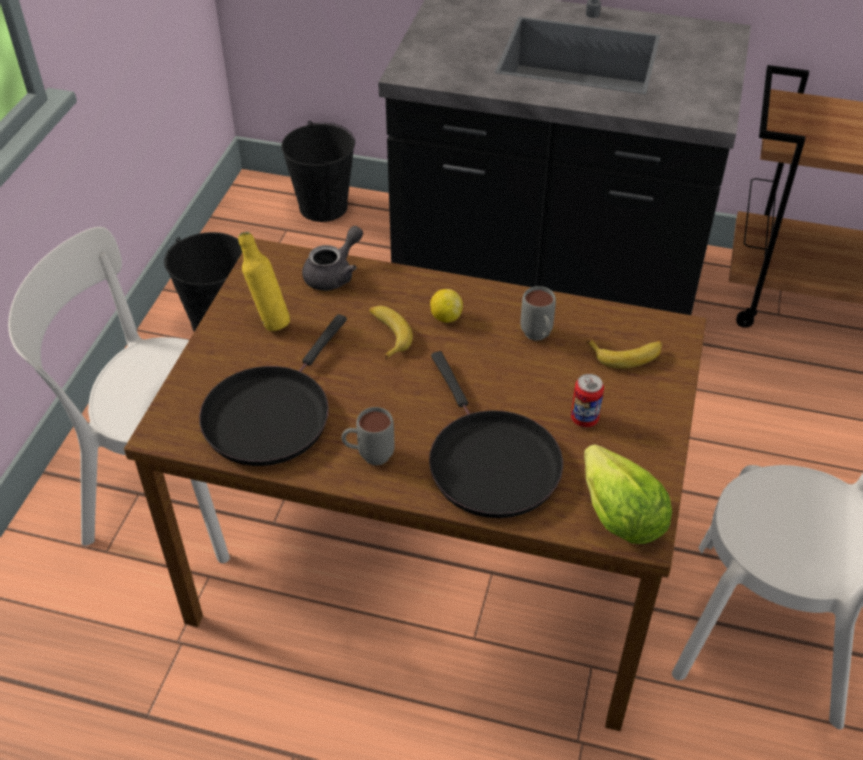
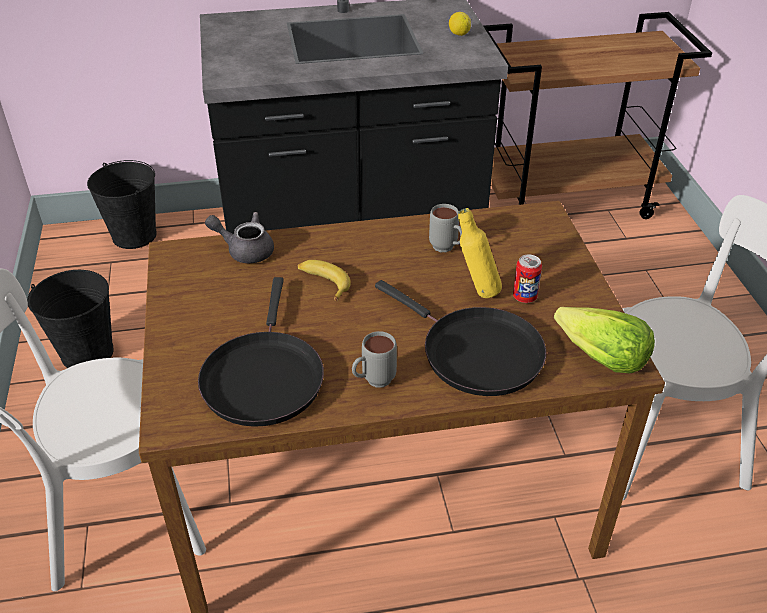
camera: 25 degrees left, 5 degrees down
yellow bottle [238,232,290,331] -> yellow bottle moved to [458,208,502,298]
grey teapot [302,226,363,291] -> grey teapot turned 90 degrees counterclockwise [205,212,274,263]
lemon [430,289,463,323] -> lemon moved to [449,12,471,36]
banana [586,340,663,369] -> none

